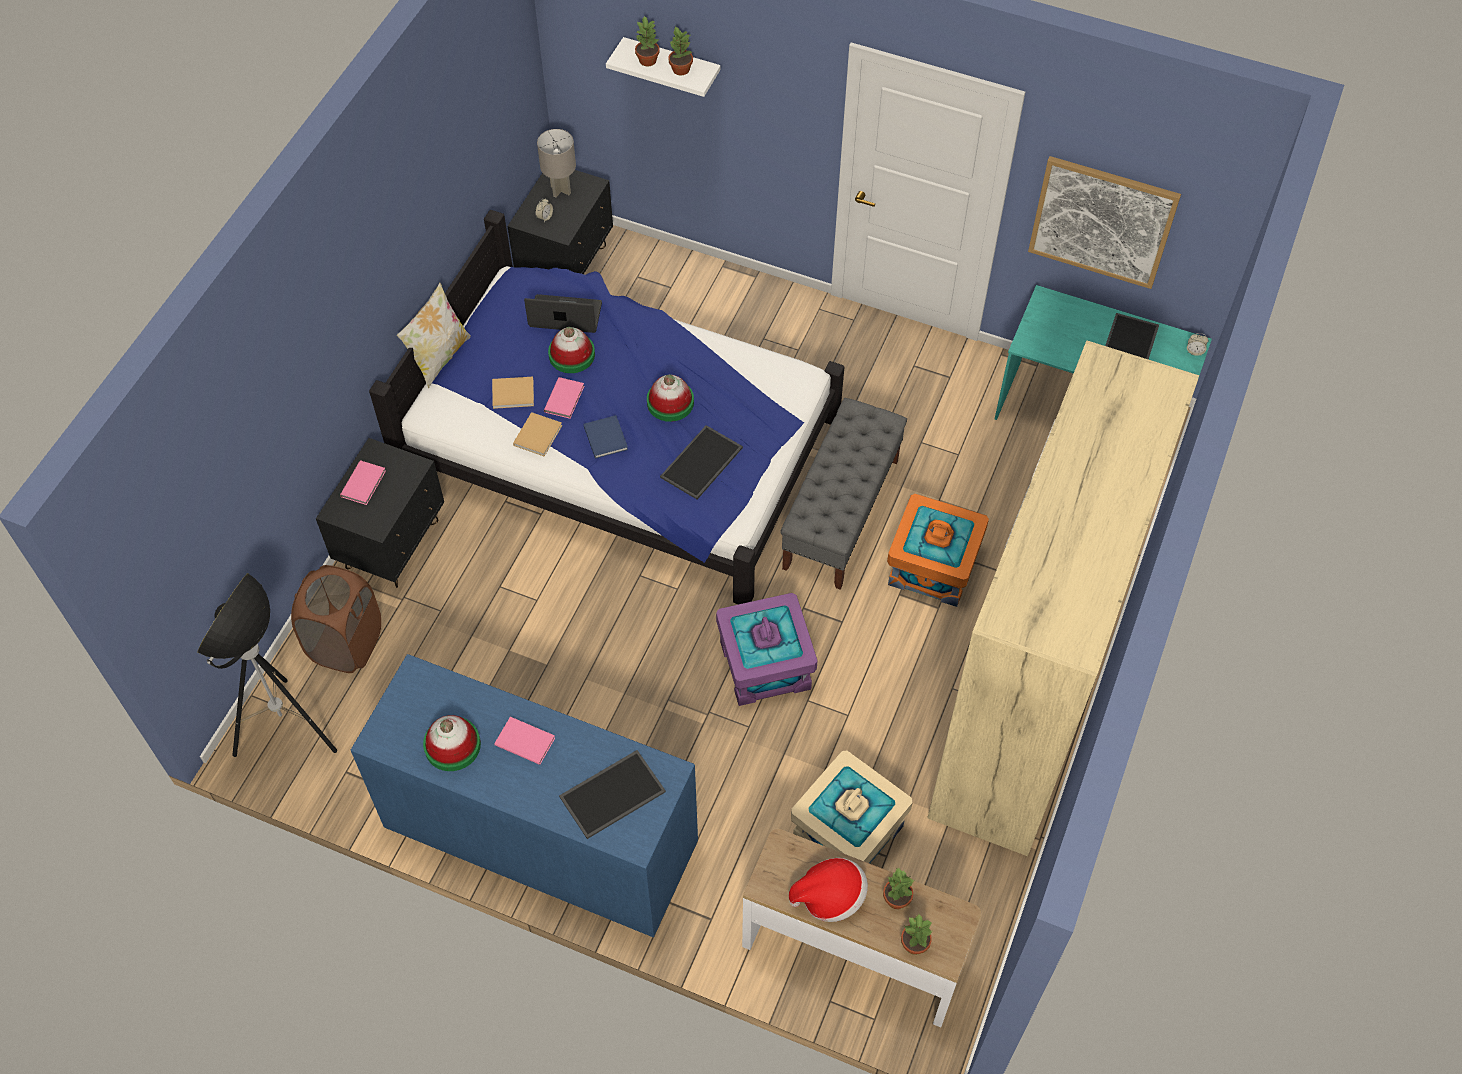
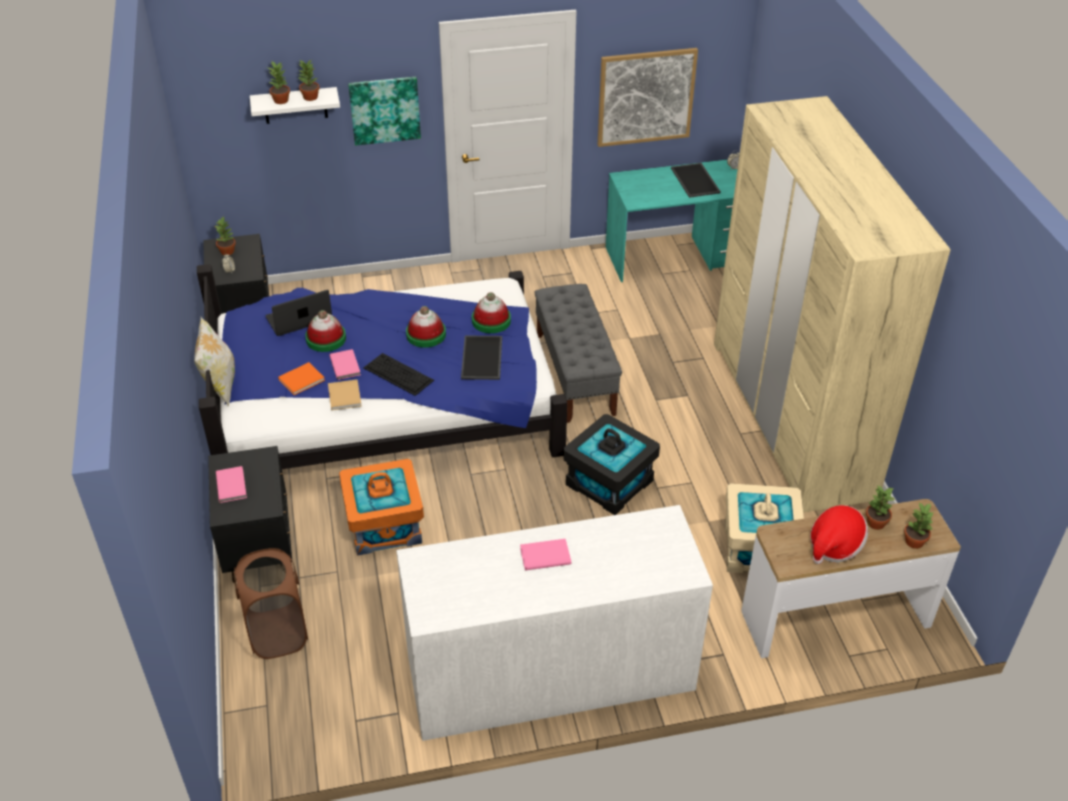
camera: 35 degrees left, 15 degrees down
floor lamp [197,573,337,757] -> none
blue dresser [351,654,698,937] -> white dresser [396,505,713,741]
hat [423,715,481,771] -> hat moved to [472,292,511,333]
beige book [492,377,534,409] -> orange book [278,362,325,395]
grey table lamp [537,129,576,197] -> potted plant [213,216,236,255]
tray [559,750,666,839] -> none
blue book [584,415,628,459] -> keyboard [363,353,434,396]
purple storage box [716,593,818,706] -> black storage box [564,414,660,515]
orange storage box [887,494,989,607] -> orange storage box moved to [339,459,424,556]
none -> picture [348,77,421,145]

